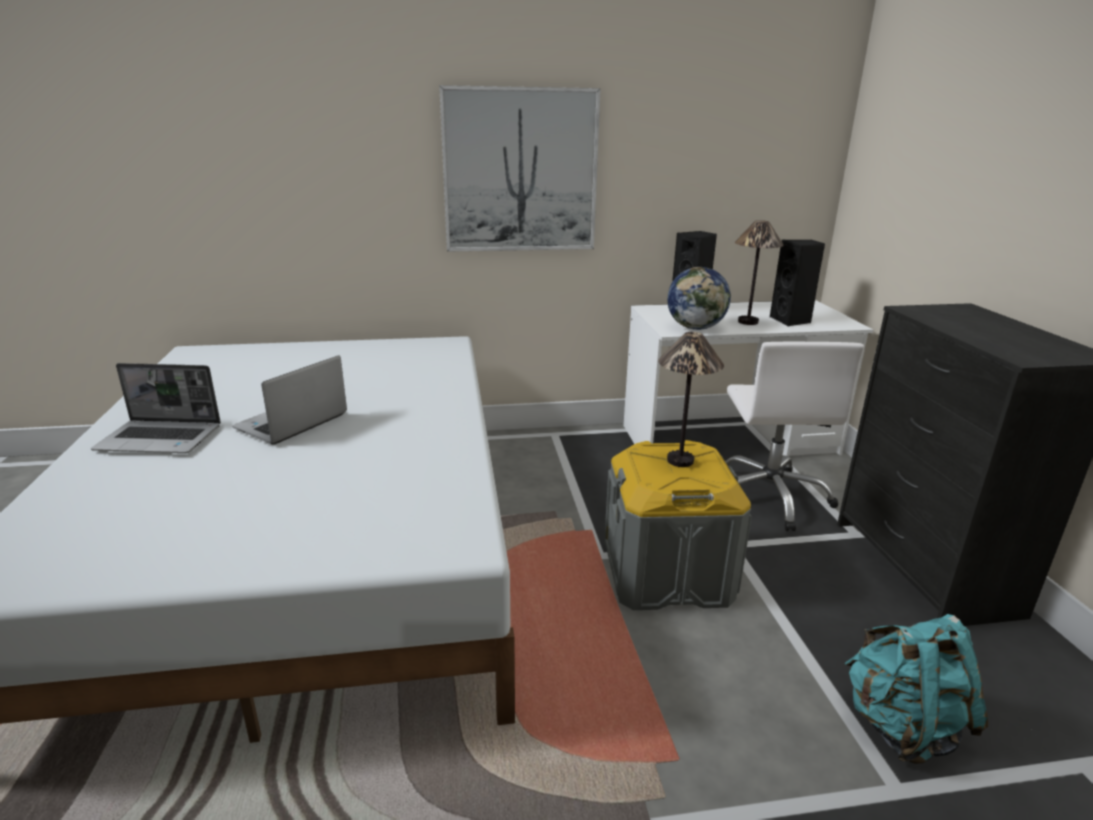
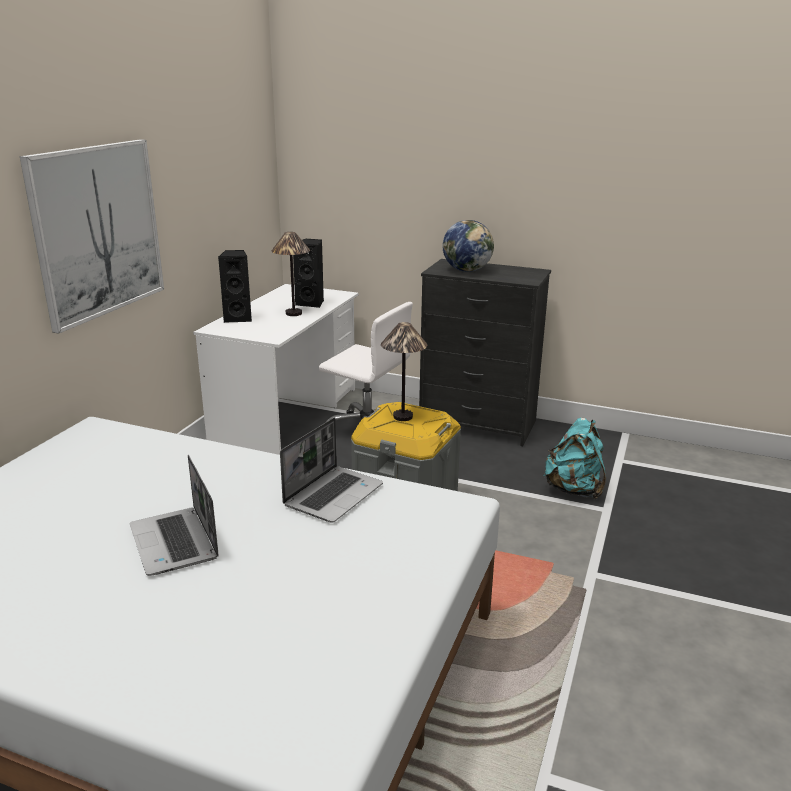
camera: 60 degrees left, 0 degrees up
laptop [91,363,221,453] -> laptop moved to [280,417,383,522]
globe [667,267,731,330] -> globe moved to [443,220,494,272]

